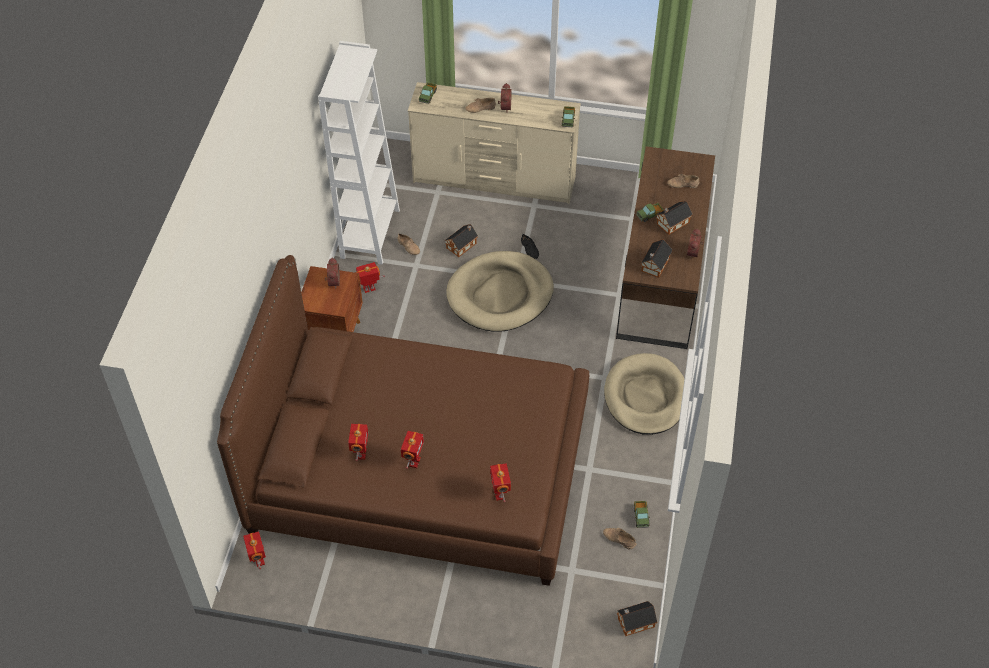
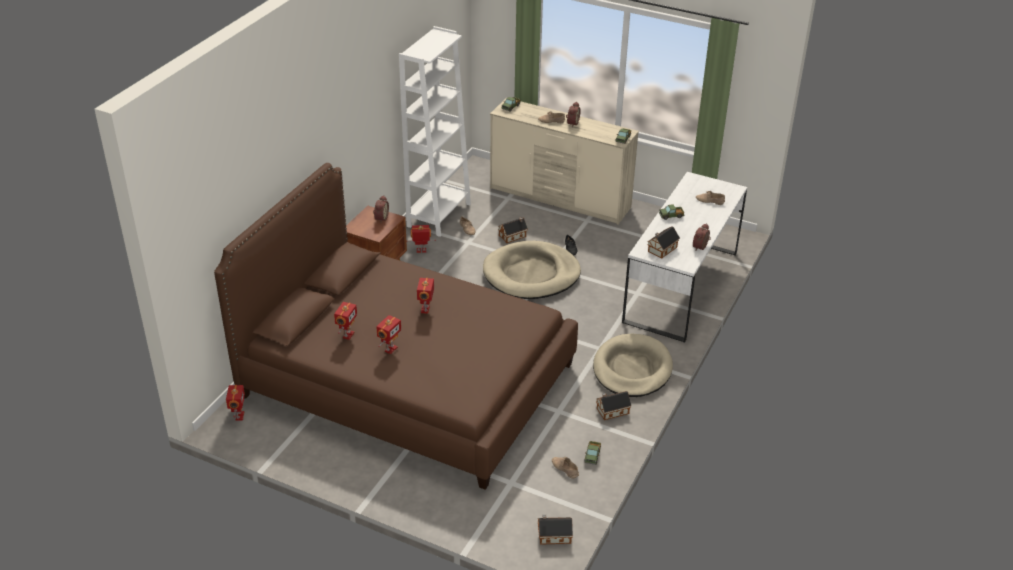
camera: 15 degrees right, 15 degrees down
toy robot [490,463,511,502] -> toy robot moved to [417,278,434,314]
brown desk [616,146,715,349] -> white desk [622,172,747,343]
toy house [656,201,693,235] -> toy house moved to [596,391,631,420]

